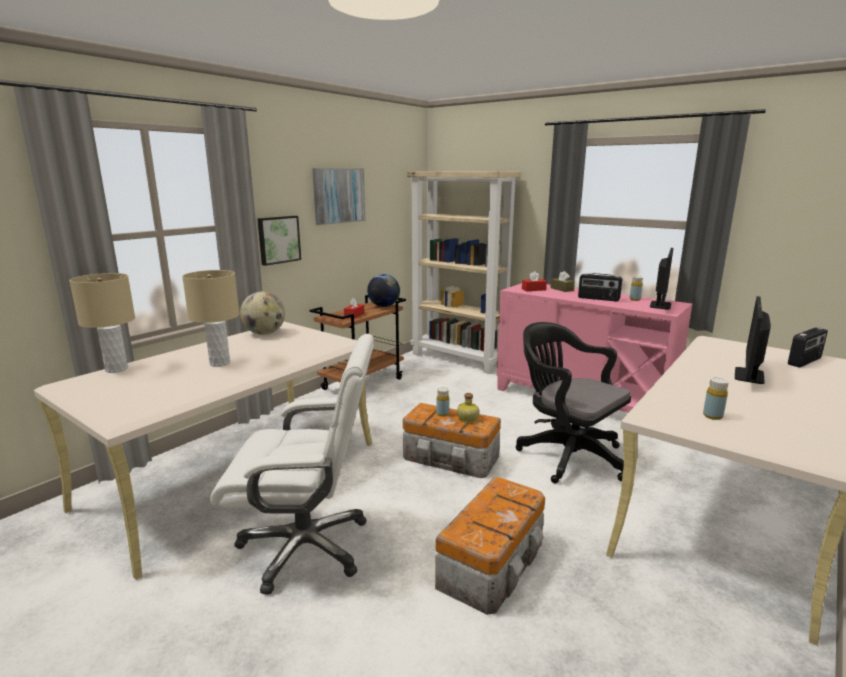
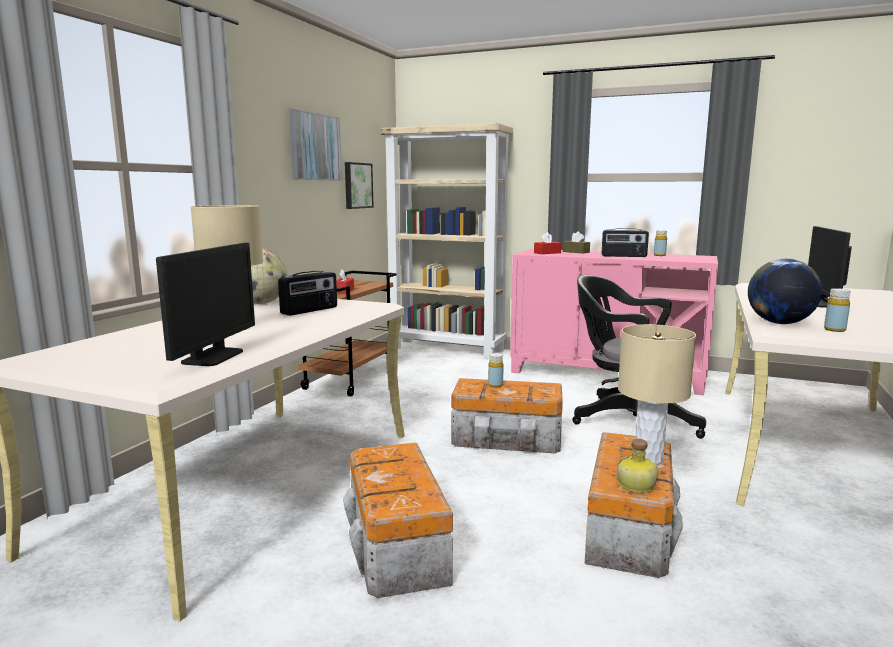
camera: 15 degrees left, 5 degrees down
beige table lamp [69,273,135,373] -> beige table lamp moved to [618,324,696,465]
white office chair [210,334,374,595] -> storage box [343,443,453,598]
picture [258,216,301,266] -> picture moved to [345,162,374,209]
globe [367,274,400,307] -> globe moved to [748,259,822,324]
bottle [457,393,480,423] -> bottle moved to [617,438,658,493]
monitor [650,248,673,310] -> monitor moved to [156,243,255,366]
radio [788,327,828,368] -> radio moved to [278,271,337,316]

